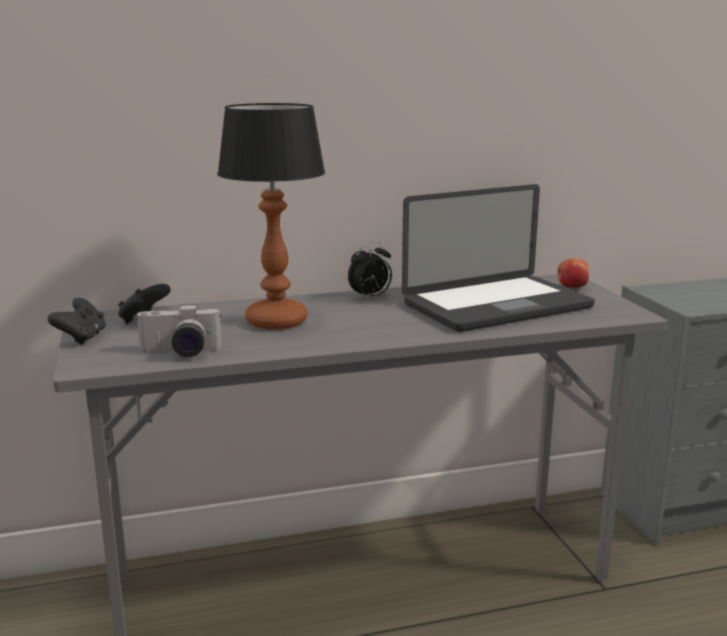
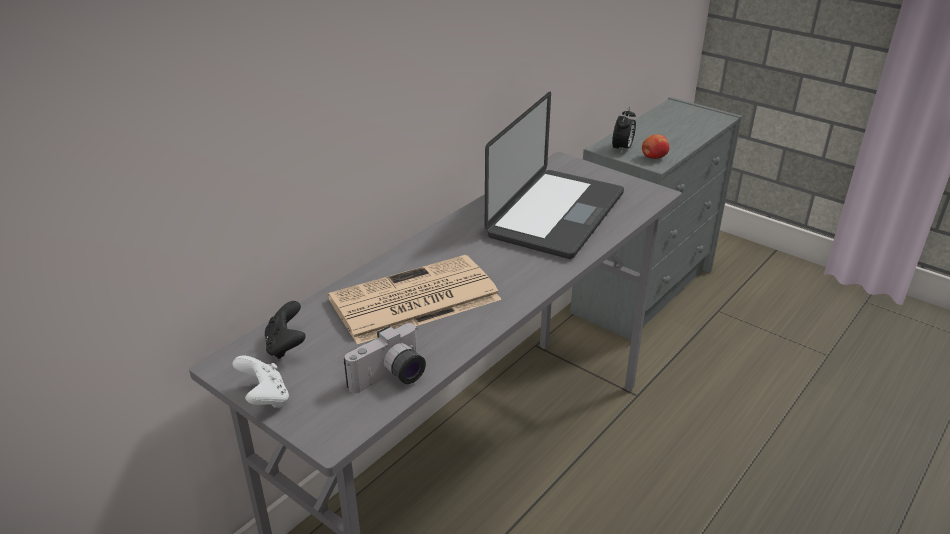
camera: 35 degrees left, 15 degrees up
black game controller [48,298,106,345] -> white game controller [233,355,289,408]
table lamp [217,103,325,330] -> newspaper [328,255,502,344]
alarm clock [348,241,392,299] -> alarm clock moved to [612,107,636,153]
apple [558,258,589,288] -> apple moved to [642,134,669,159]

